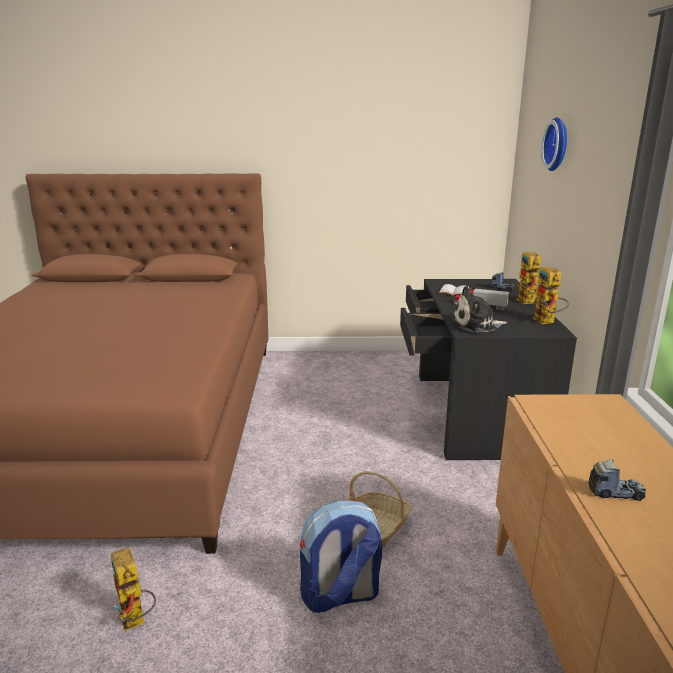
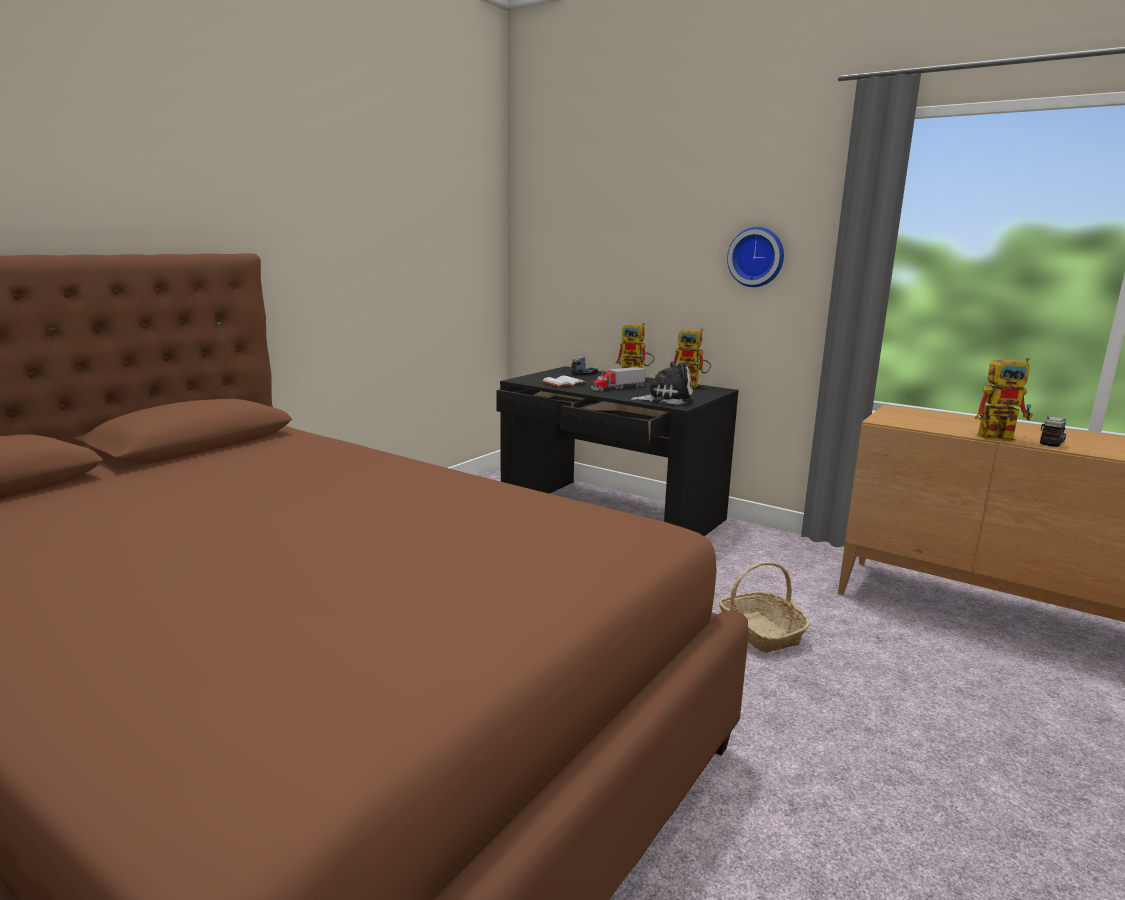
camera: 55 degrees left, 5 degrees down
toy robot [111,547,156,631] -> toy robot moved to [975,357,1033,441]
backpack [299,501,382,613] -> none
plush toy [452,286,508,332] -> plush toy turned 120 degrees counterclockwise [631,362,693,405]
wall clock [541,117,567,171] -> wall clock moved to [727,227,784,287]

